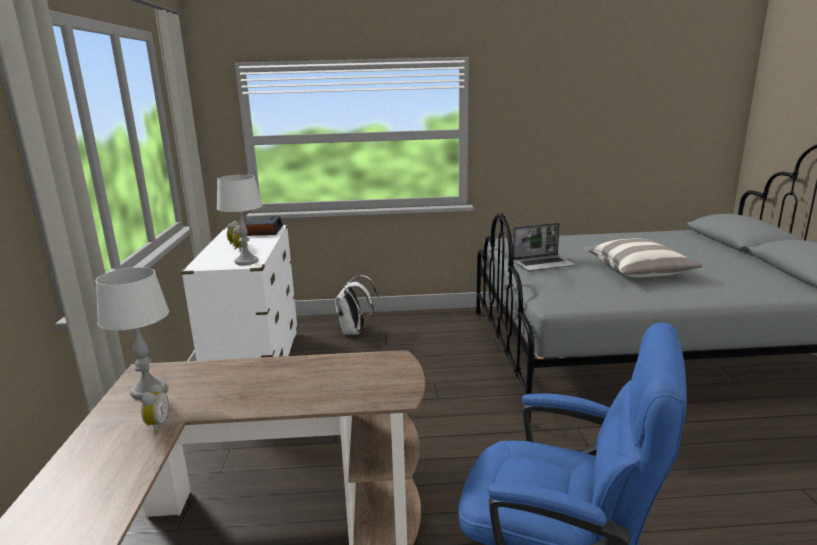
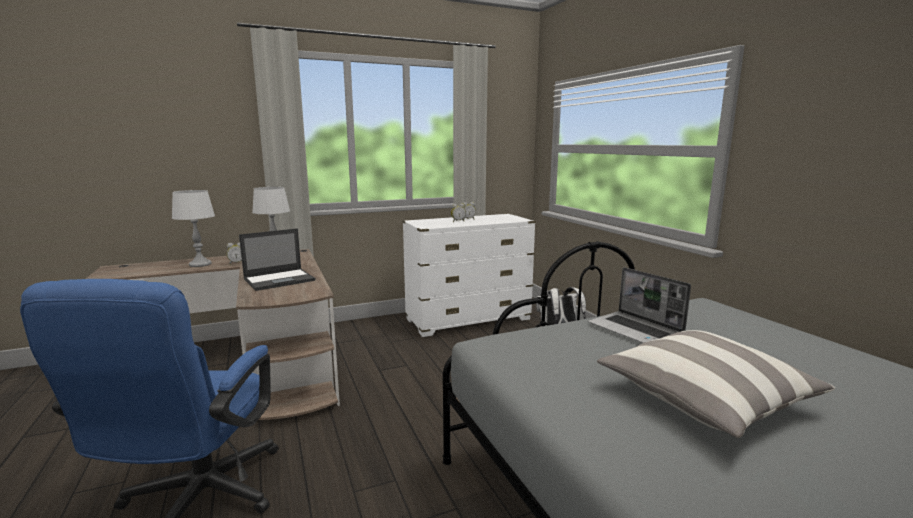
camera: 70 degrees right, 5 degrees down
grey table lamp [217,175,263,265] -> grey table lamp moved to [172,190,215,267]
alarm clock [245,216,283,236] -> none
none -> laptop [239,228,315,291]

